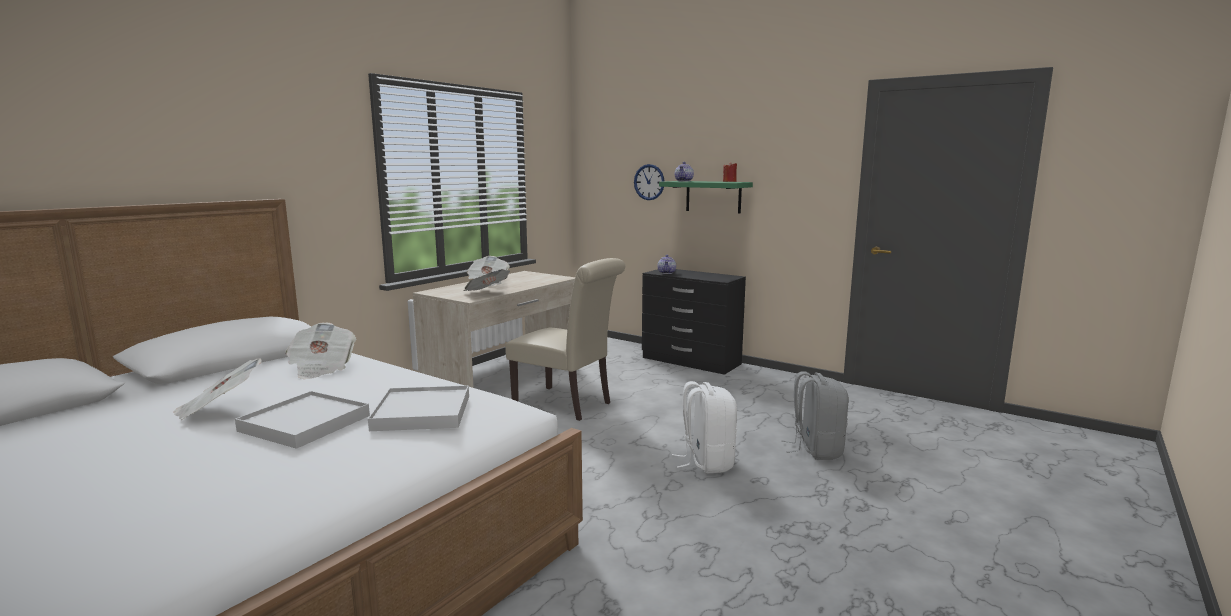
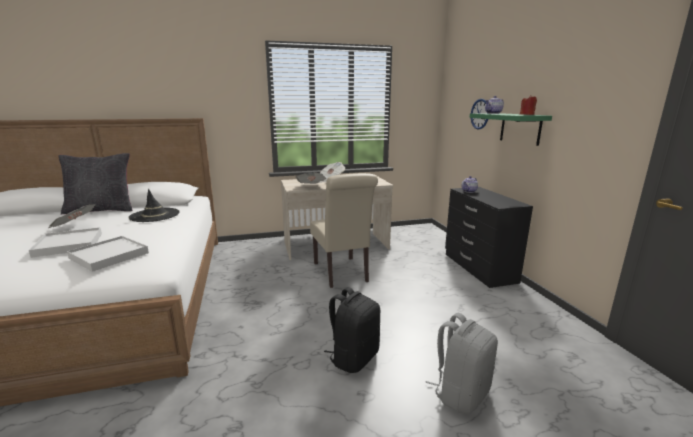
camera: 40 degrees right, 5 degrees up
newspaper [285,323,356,379] -> black hat [128,189,180,222]
white backpack [672,381,737,474] -> black backpack [324,287,380,373]
none -> black pillow [59,153,132,214]

